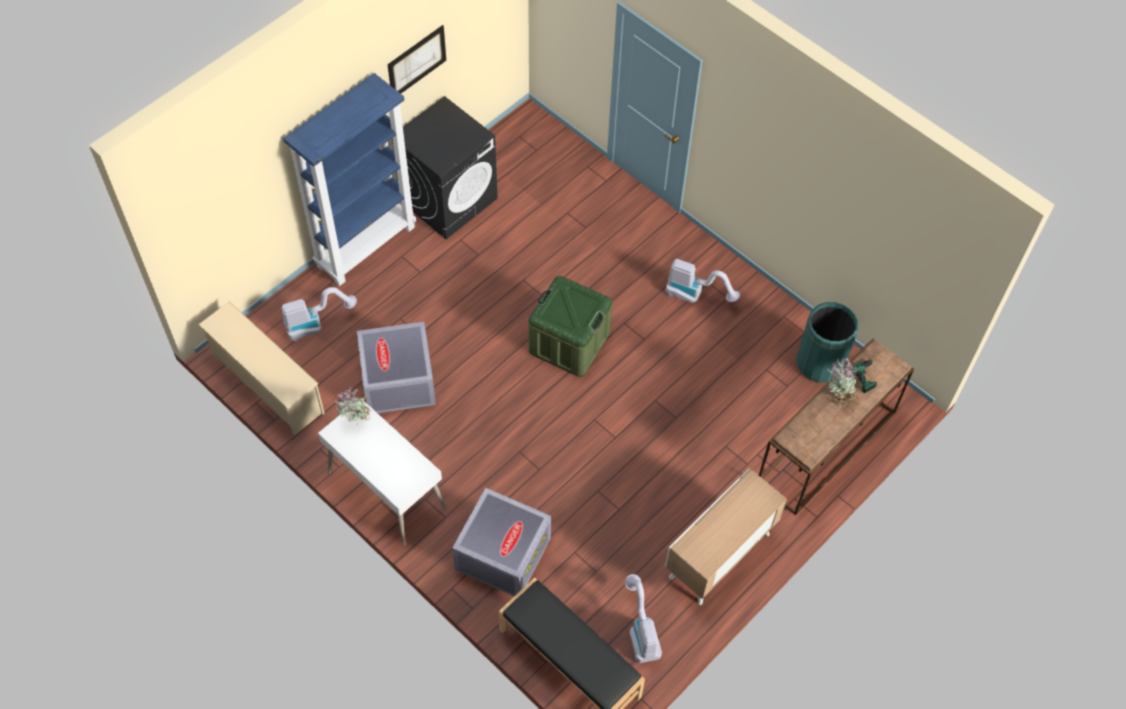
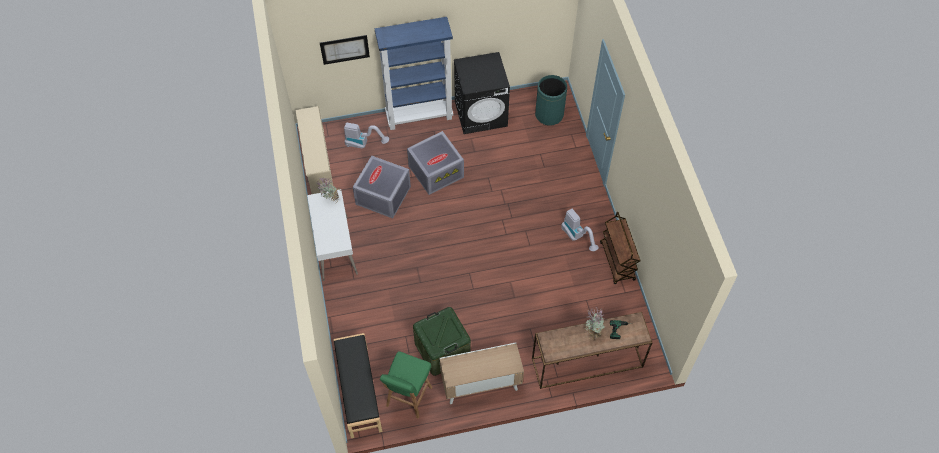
camera: 35 degrees right, 0 degrees up
picture [387,25,446,93] -> picture moved to [320,35,370,65]
grey storage box [452,488,551,596] -> grey storage box moved to [407,131,464,195]
green storage box [528,276,612,377] -> green storage box moved to [413,307,471,376]
vacuum cleaner [625,574,662,663] -> green stool [380,351,432,419]
green trash can [797,302,859,383] -> green trash can moved to [535,75,567,126]
none -> brown cart [600,212,640,284]

